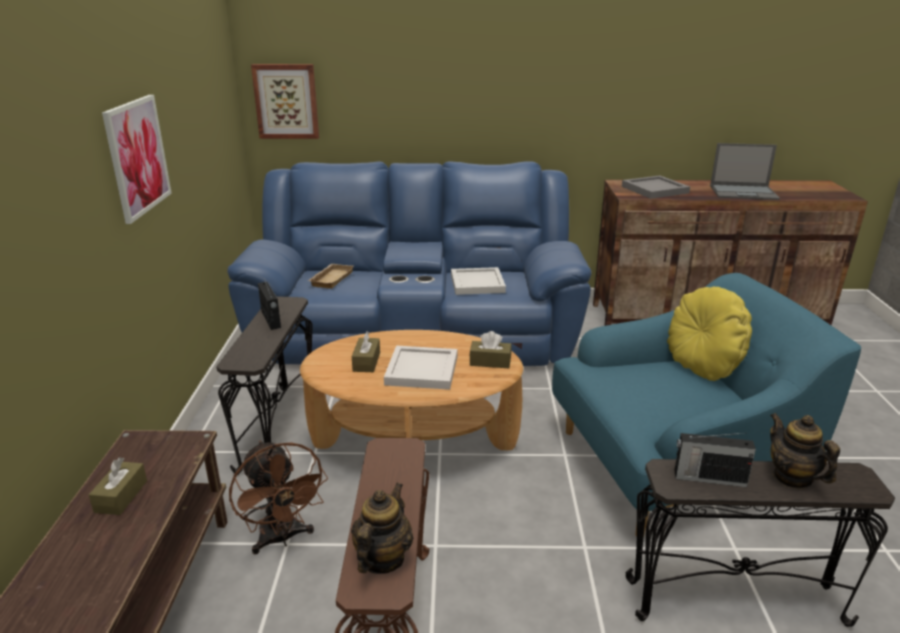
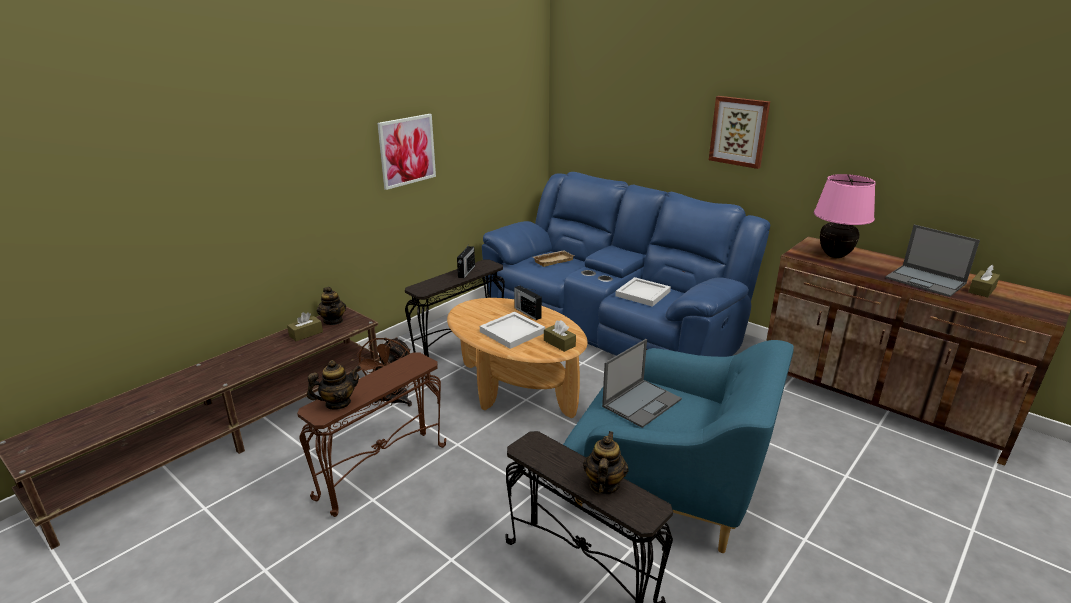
camera: 40 degrees right, 0 degrees up
picture [251,64,319,139] -> picture moved to [709,96,770,169]
brown tissue box [352,331,380,372] -> brown tissue box moved to [968,265,1000,297]
grey tray [622,175,690,199] -> pink table lamp [814,174,876,258]
yellow pillow [667,287,752,381] -> none
radio [674,433,756,487] -> radio moved to [514,286,542,320]
none -> teapot [317,287,346,325]
none -> laptop [602,339,682,428]

